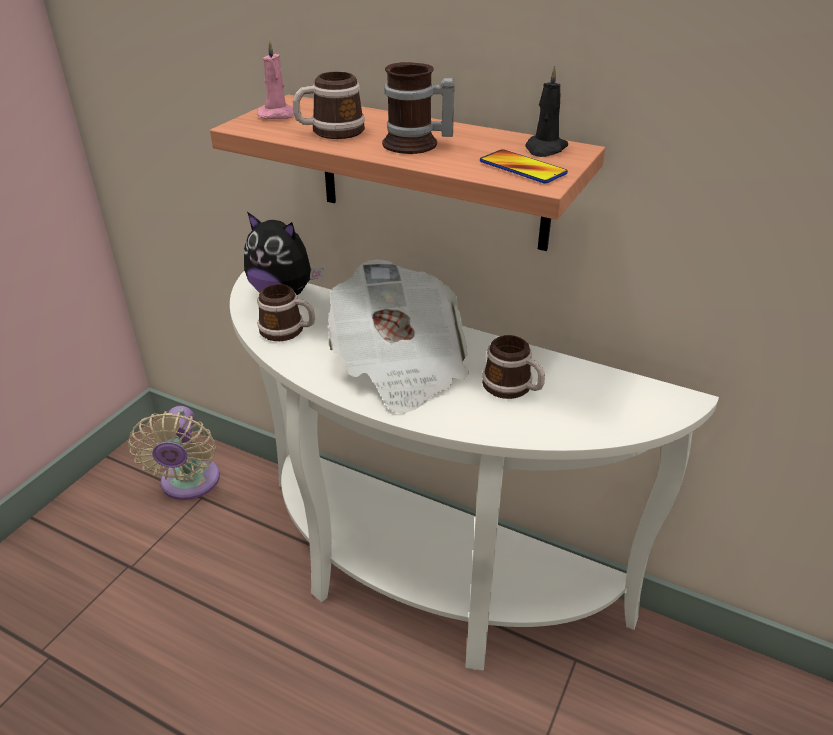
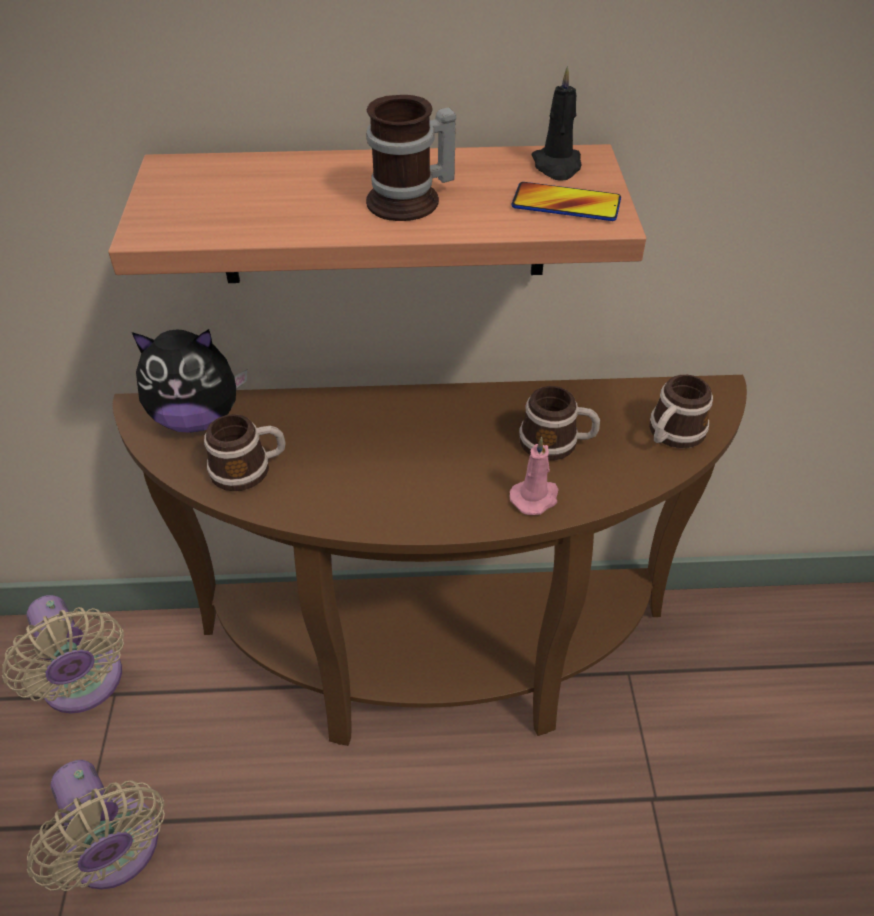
camera: 30 degrees left, 10 degrees up
white console table [230,271,719,670] -> brown console table [112,375,747,746]
pink candle [257,40,302,119] -> pink candle moved to [510,437,559,515]
mug [293,71,365,139] -> mug moved to [649,375,713,448]
newspaper [327,259,469,414] -> none
none -> beige fan [27,760,165,891]

